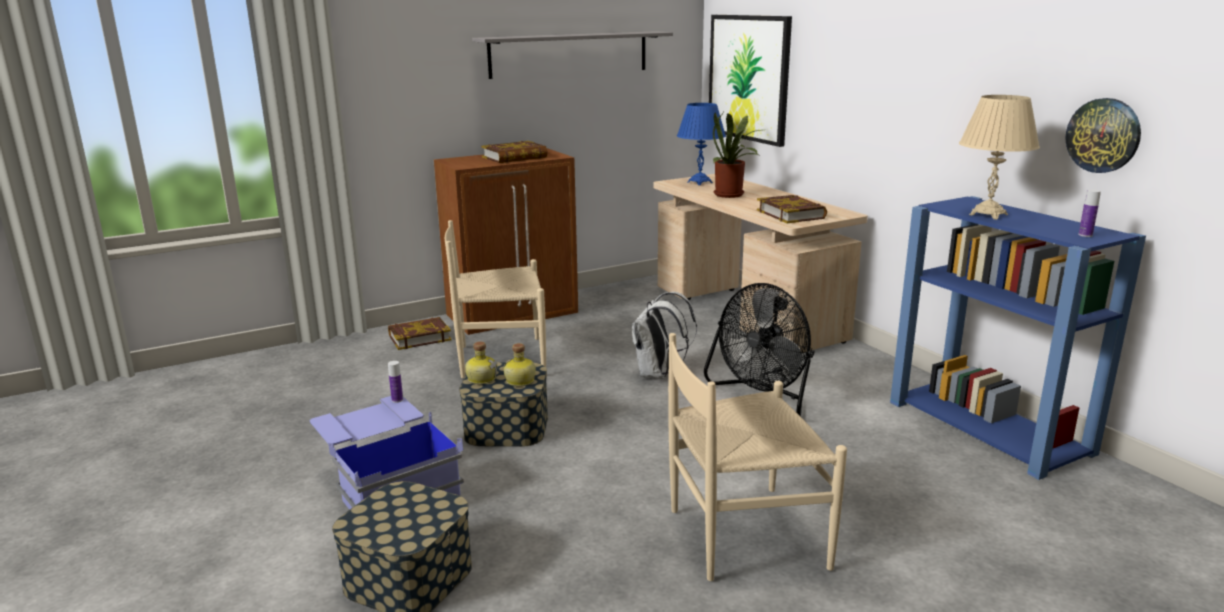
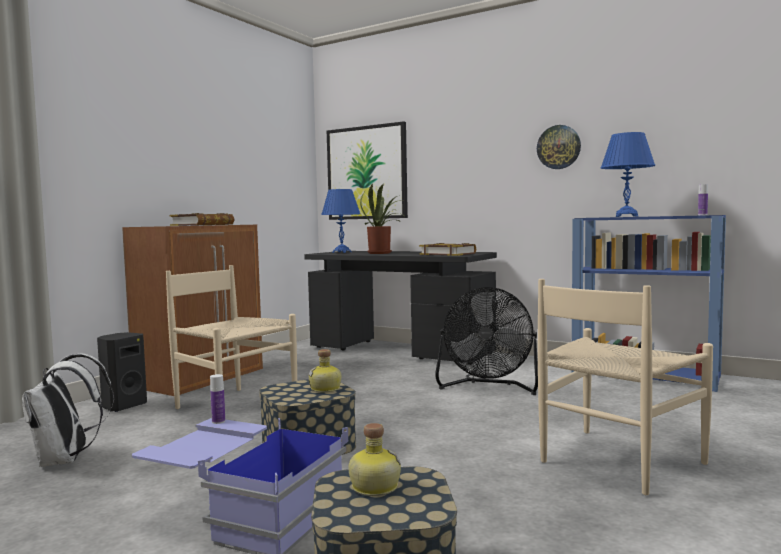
camera: 30 degrees left, 15 degrees down
book [388,317,452,350] -> black speaker [97,332,147,412]
beige chair [445,220,546,378] -> beige chair turned 75 degrees clockwise [166,265,297,409]
bottle [465,342,497,384] -> bottle moved to [348,423,401,496]
grey shelf [472,31,673,79] -> none
white backpack [632,292,697,379] -> white backpack moved to [22,353,114,467]
beige desk [653,174,868,352] -> black desk [304,251,497,365]
beige table lamp [959,95,1040,220] -> blue table lamp [601,132,656,217]
wall clock [1066,98,1141,173] -> wall clock moved to [537,125,581,169]

